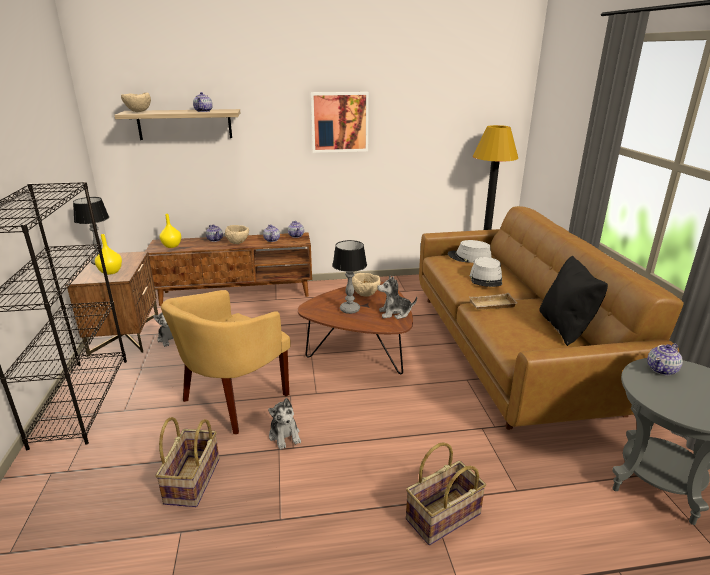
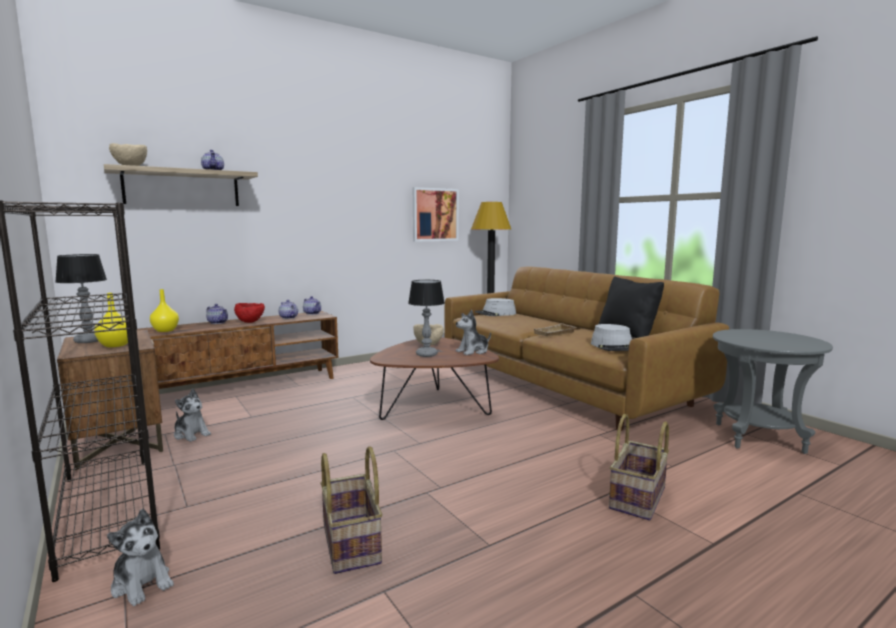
camera: 25 degrees left, 15 degrees down
yellow armchair [161,290,291,434] -> none
beige bowl [225,225,249,244] -> red bowl [234,303,265,323]
plush toy [268,398,301,450] -> plush toy moved to [107,509,174,606]
picture [311,92,369,153] -> picture moved to [413,187,459,242]
grey hat [470,257,503,287] -> grey hat moved to [591,324,632,351]
teapot [647,343,683,376] -> none

